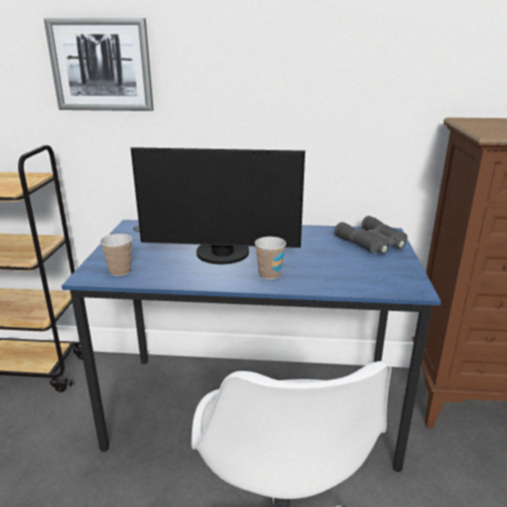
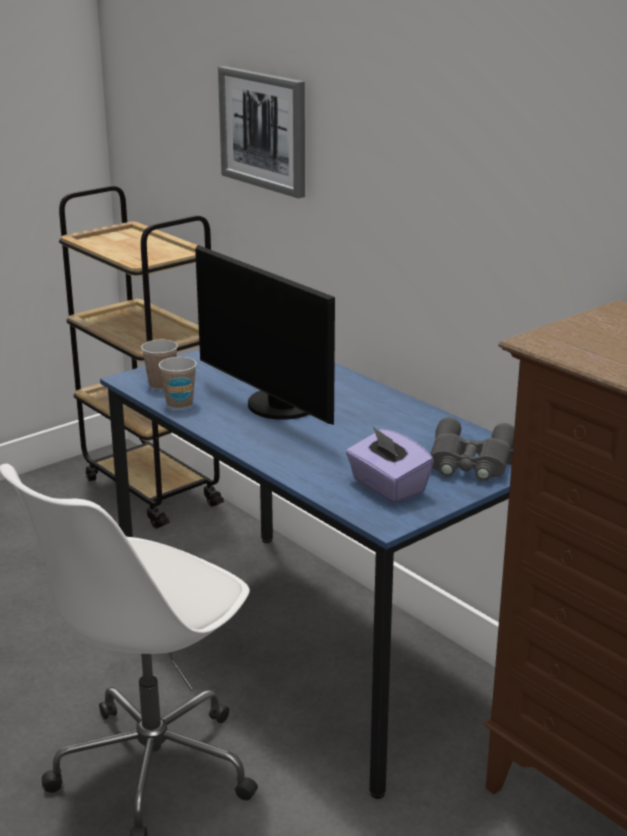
camera: 45 degrees right, 0 degrees up
cup [255,236,286,280] -> cup moved to [159,357,197,409]
none -> purple tissue box [346,427,434,504]

